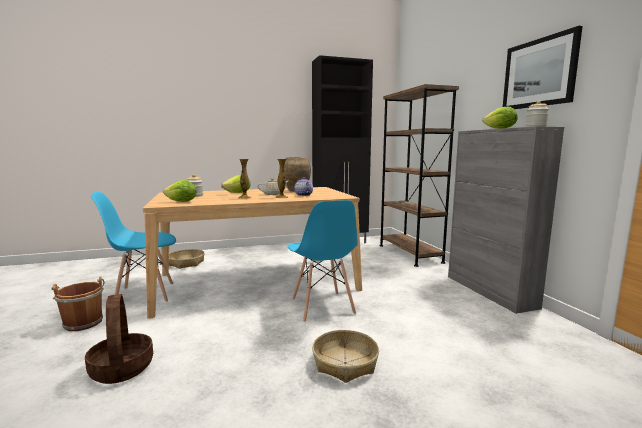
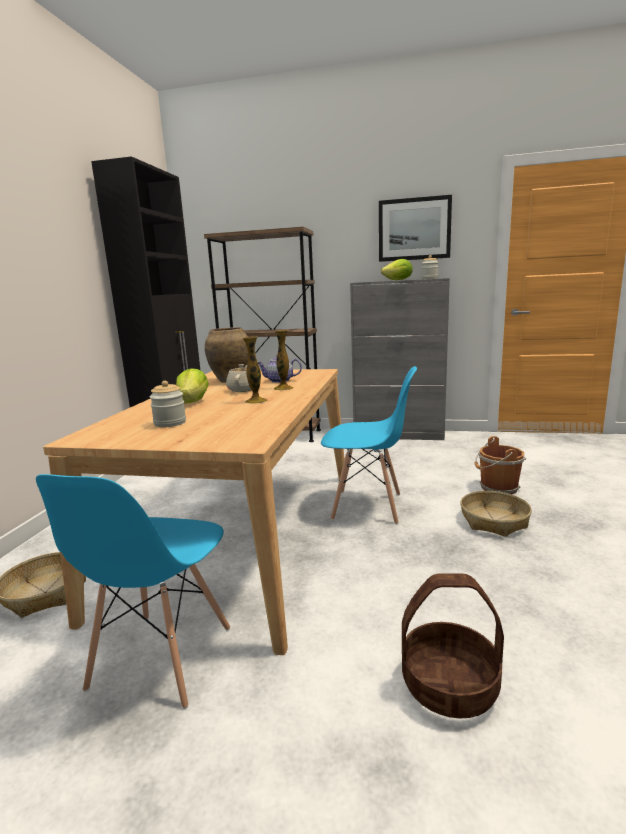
camera: 60 degrees left, 5 degrees up
brown bucket [51,276,105,331] -> brown bucket moved to [475,436,526,494]
lettuce [163,180,197,202] -> none

